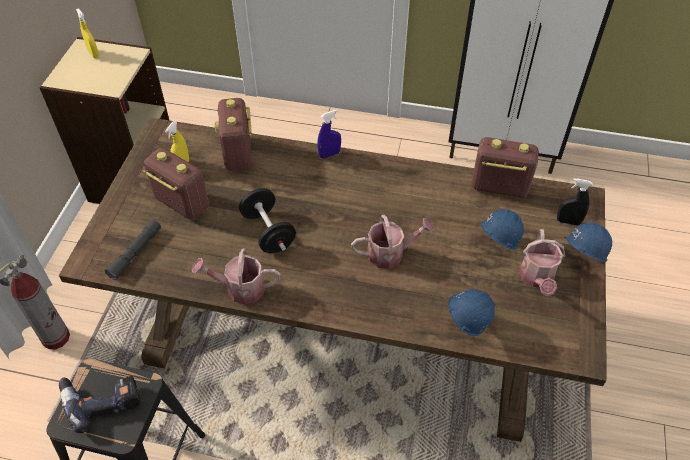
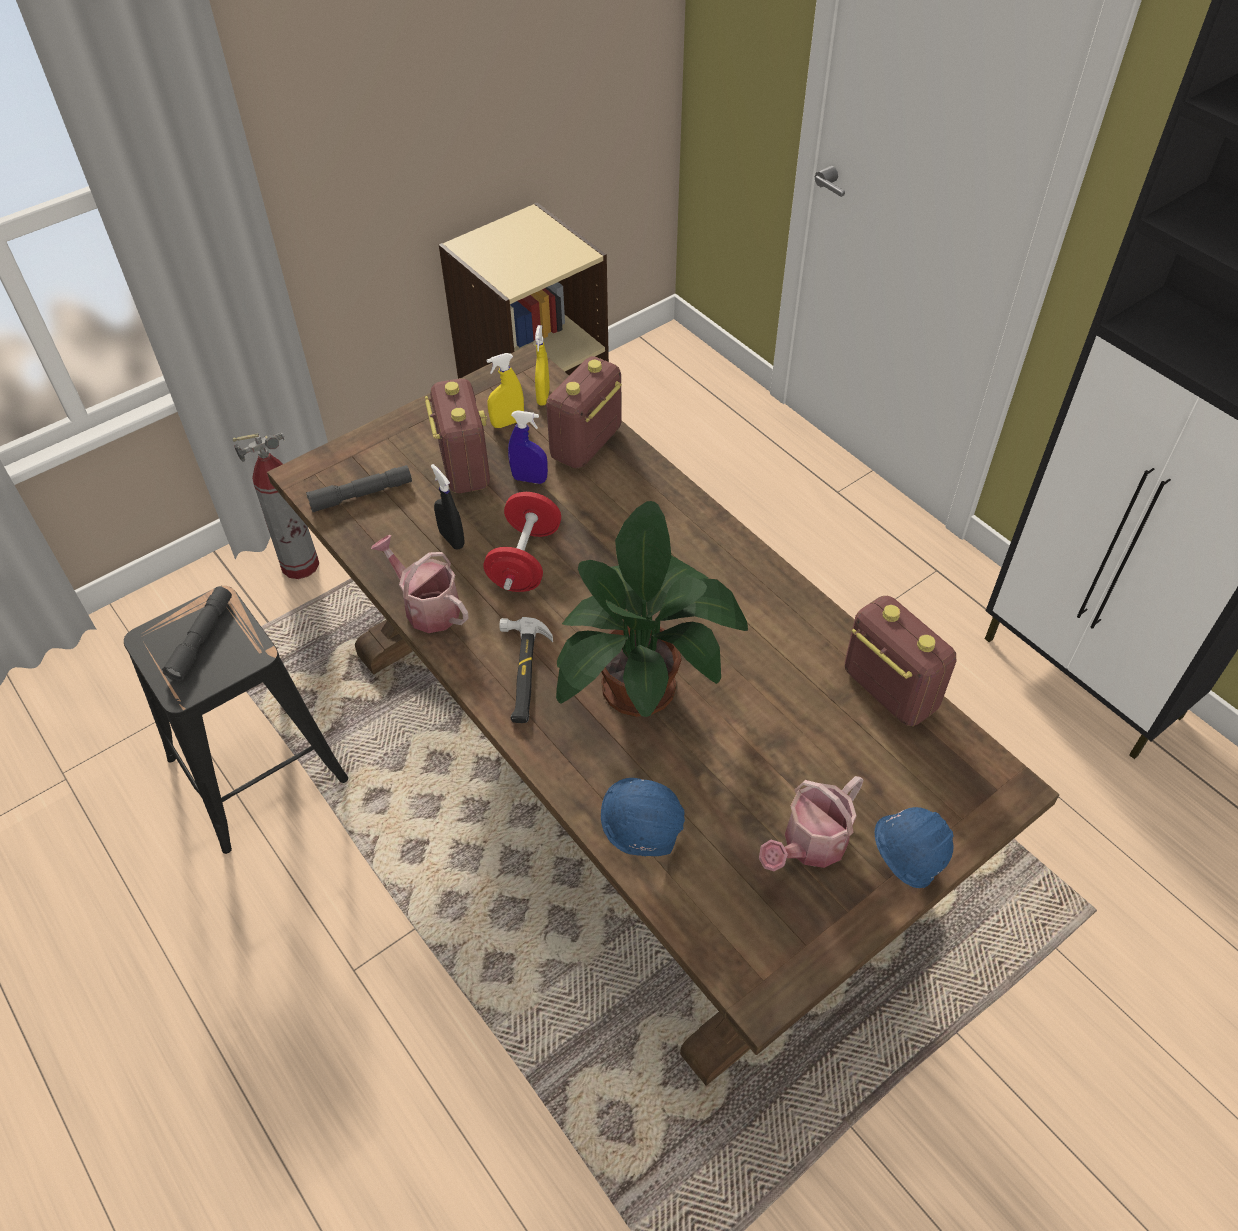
camera: 40 degrees right, 0 degrees up
power drill [59,376,141,433] -> grey flashlight [162,587,232,682]
yellow spray bottle [76,8,99,58] -> yellow spray bottle moved to [535,325,550,406]
black dumbbell [239,188,296,253] -> red dumbbell [484,492,561,592]
blue spray bottle [318,110,341,159] -> blue spray bottle moved to [508,410,548,484]
watering can [351,215,434,269] -> potted plant [556,501,748,717]
blue hard hat [481,209,524,250] -> none
black spray bottle [557,178,593,225] -> black spray bottle moved to [431,464,465,550]
none -> hammer [500,617,553,723]

